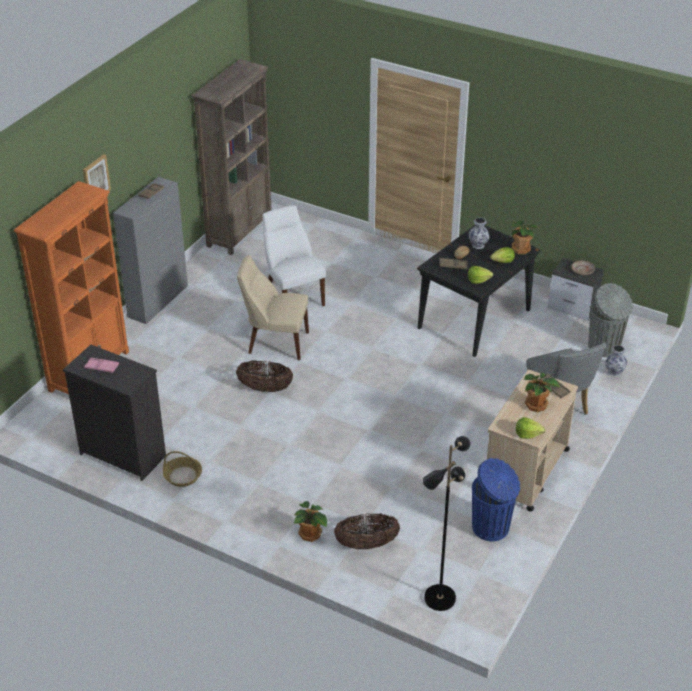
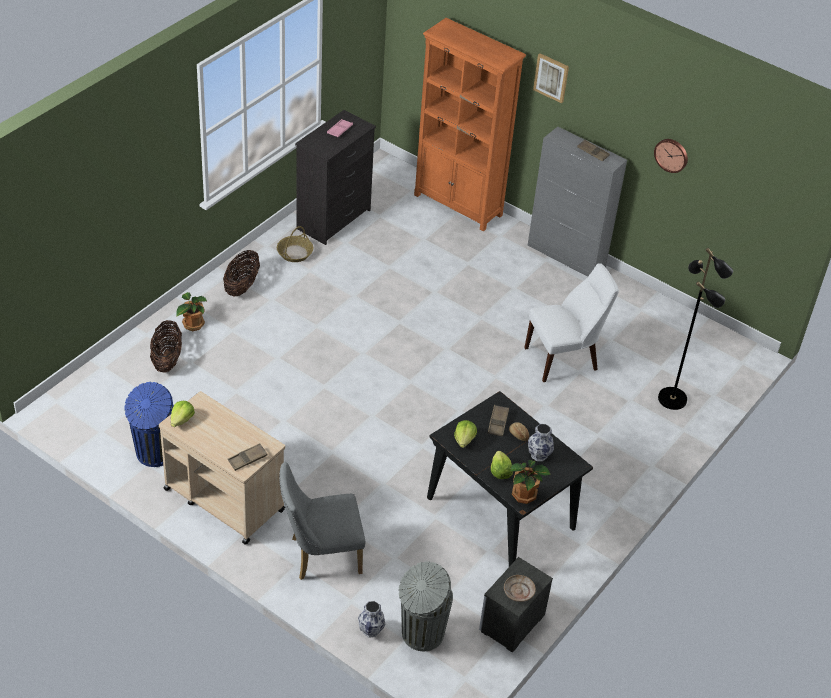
camera: 95 degrees right, 5 degrees up
brown bookcase [192,59,271,255] -> none
basket [236,360,293,392] -> basket moved to [223,250,260,297]
beige chair [237,255,309,360] -> none
black floor lamp [423,436,470,611] -> black floor lamp moved to [658,248,733,410]
potted plant [524,373,560,412] -> none
none -> wall clock [654,139,688,173]

